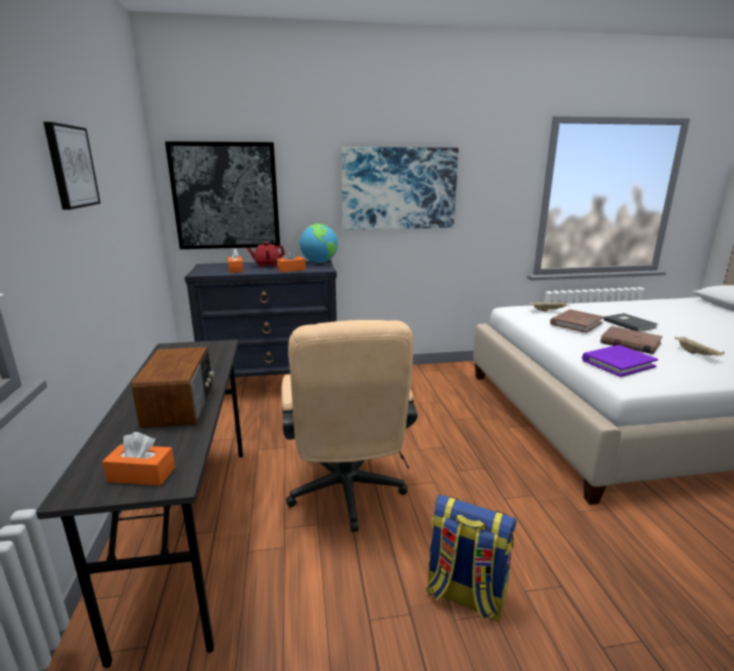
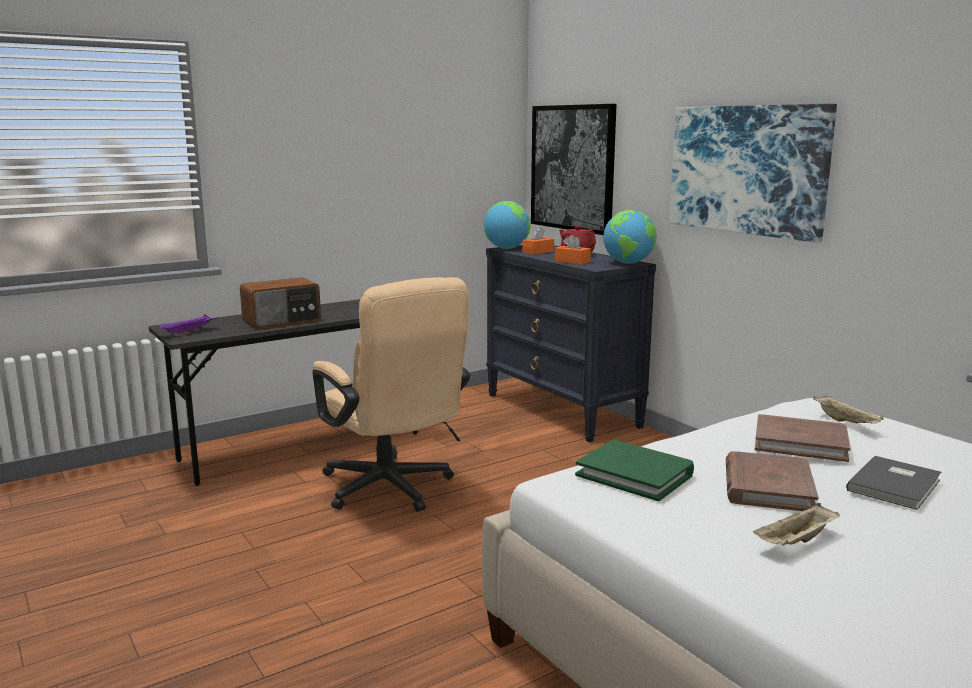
camera: 65 degrees right, 5 degrees down
picture [43,122,101,210] -> none
orange tissue box [102,432,175,486] -> purple tray [158,314,218,334]
beige office chair [281,320,417,532] -> beige office chair turned 90 degrees counterclockwise [312,277,470,512]
backpack [426,495,517,622] -> none
purple book [582,345,658,377] -> green book [575,440,694,501]
none -> globe [484,201,531,249]

